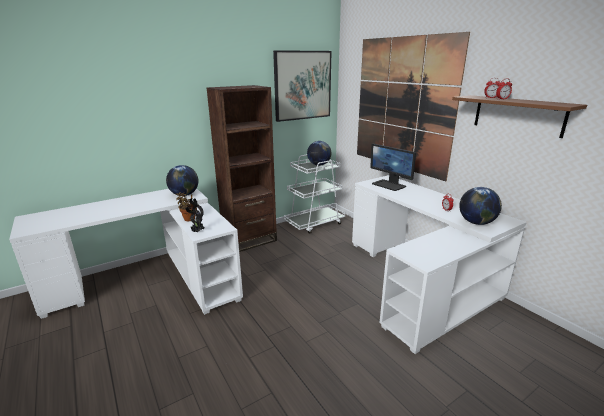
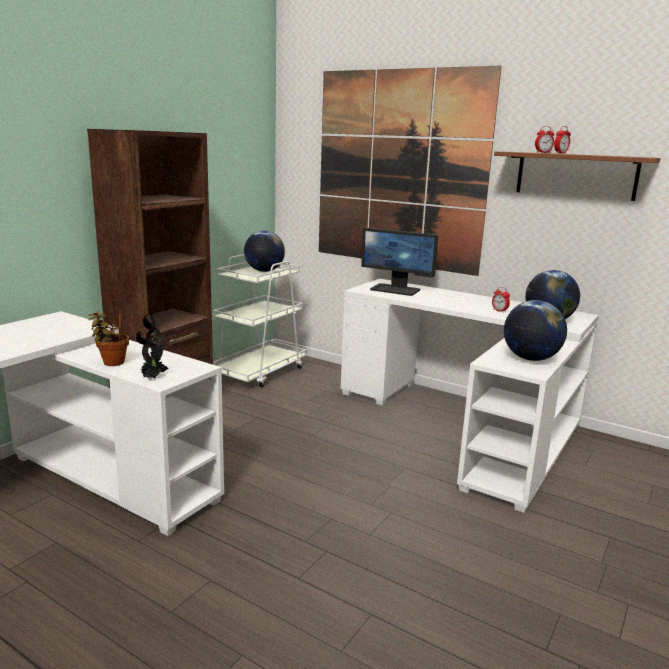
camera: 25 degrees left, 5 degrees down
globe [166,165,199,196] -> globe moved to [504,300,567,361]
picture [273,50,332,122] -> none

